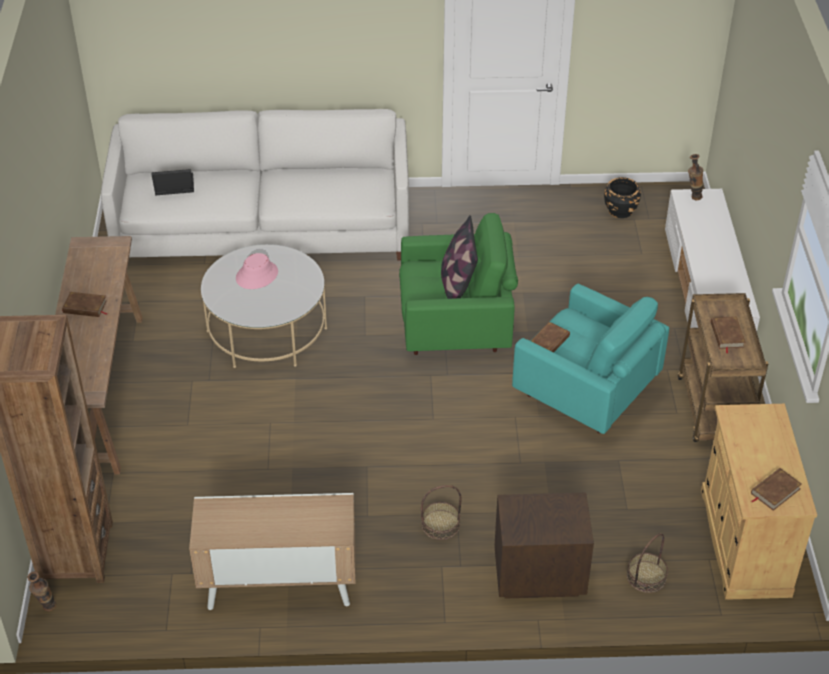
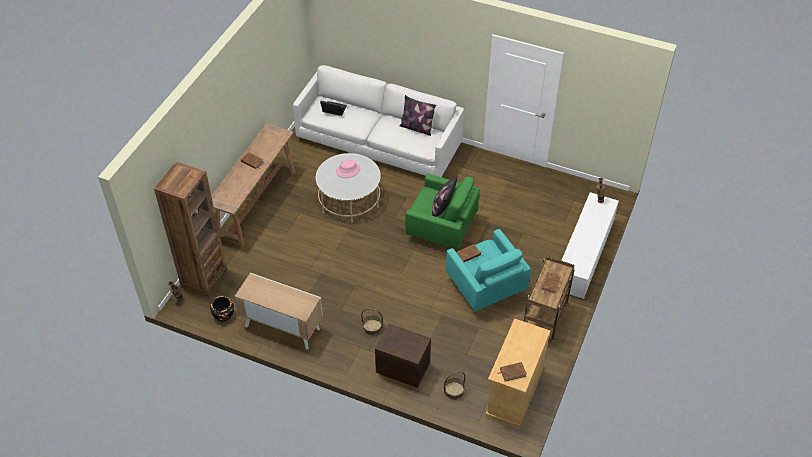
camera: 25 degrees right, 5 degrees up
black planter [604,177,641,218] -> black planter moved to [210,296,234,322]
none -> pillow [399,95,436,136]

